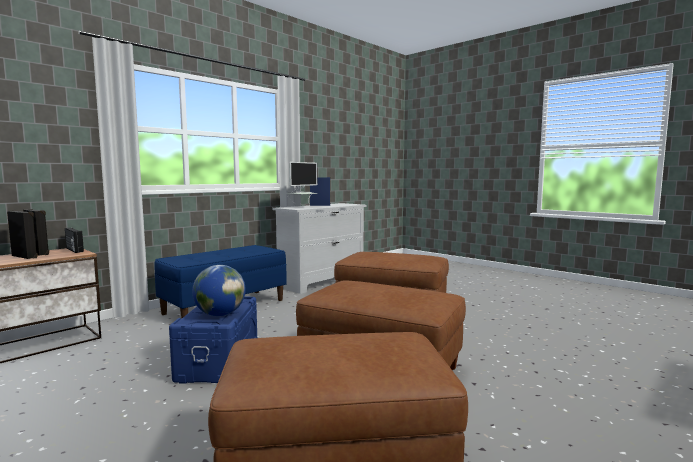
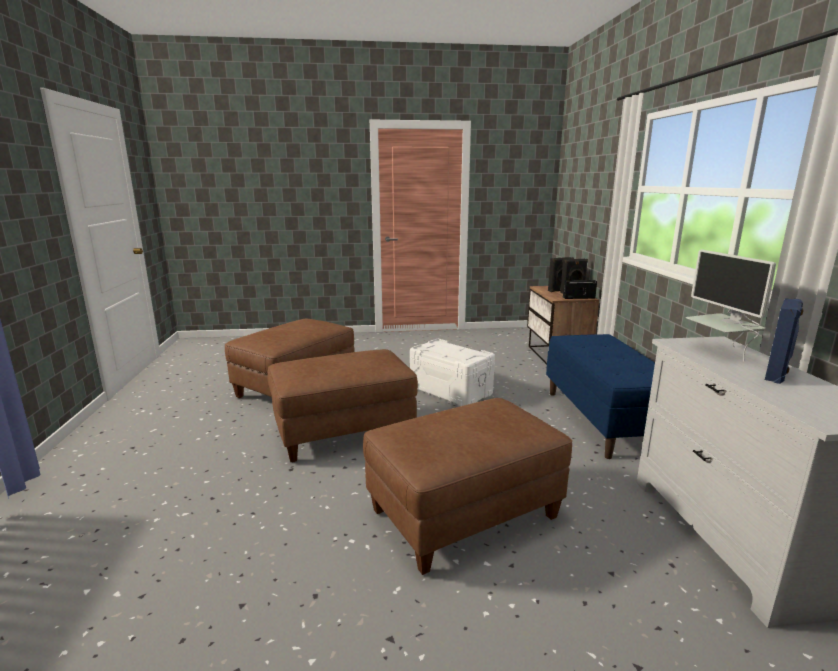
camera: 130 degrees right, 10 degrees up
blue storage box [169,297,257,384] -> white storage box [410,339,495,406]
globe [192,265,246,316] -> none

